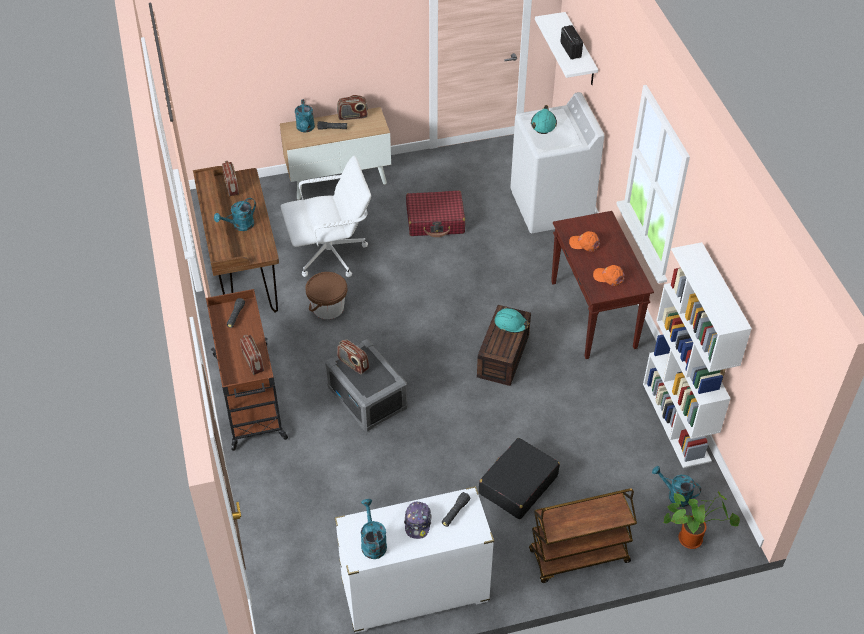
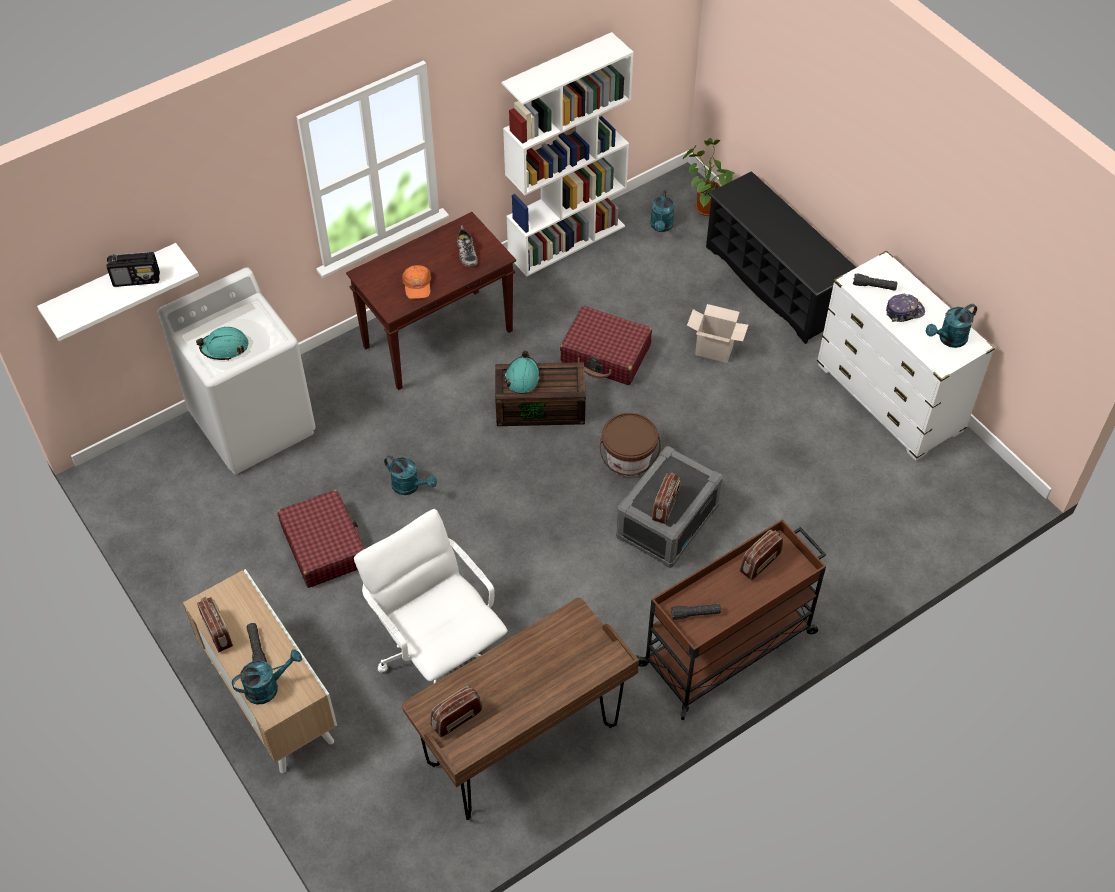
camera: 110 degrees left, 5 degrees up
turquoise watering can [214,198,256,231] -> turquoise watering can moved to [384,456,437,495]
brown bucket [305,272,347,319] -> brown bucket moved to [600,413,661,477]
black suitcase [479,438,560,519] -> cardboard box [687,304,748,363]
brown cart [529,488,637,583] -> black shoe rack [706,171,857,344]
radio [560,25,583,59] -> radio turned 150 degrees counterclockwise [107,252,160,287]
orange cap [593,265,625,286] -> shoe [457,225,478,267]
none -> red suitcase [560,306,652,385]

